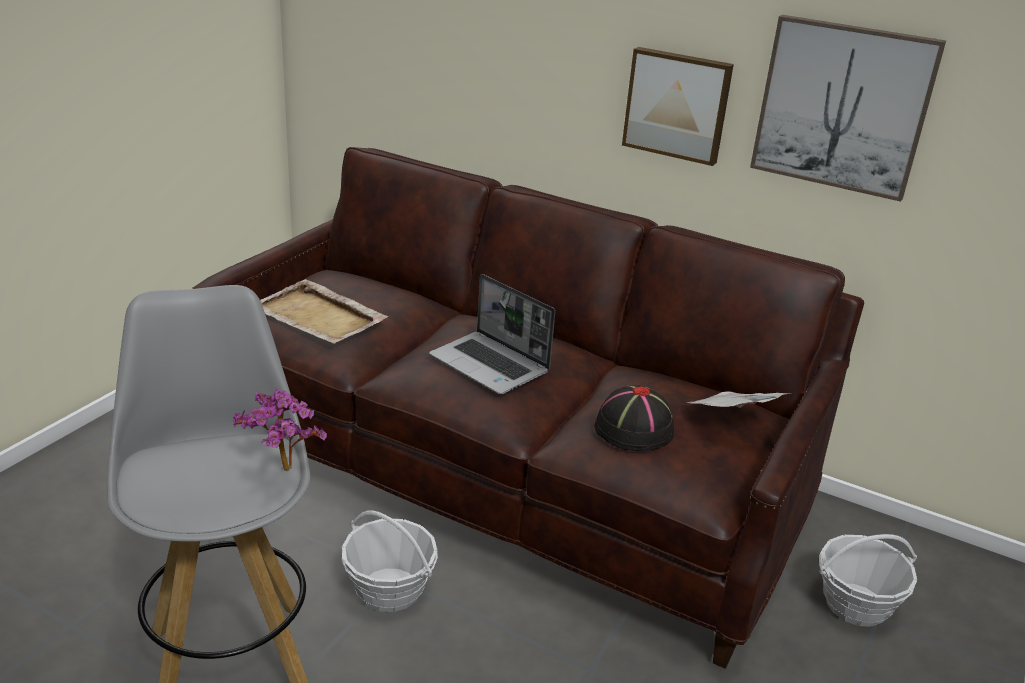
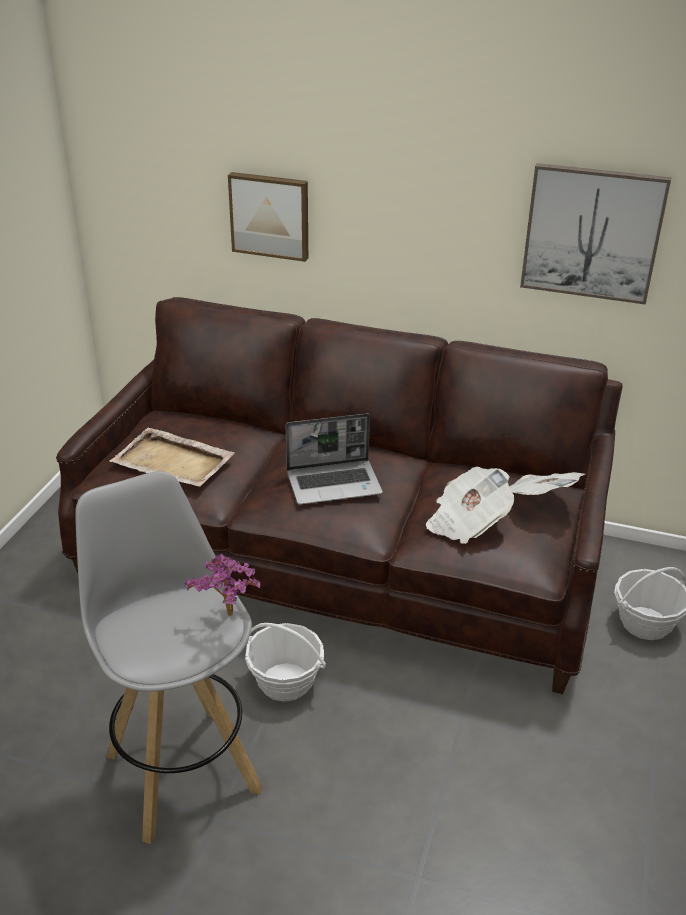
camera: 10 degrees left, 5 degrees up
laptop [429,274,555,394] -> laptop turned 45 degrees counterclockwise [286,413,383,505]
black hat [594,385,675,451] -> newspaper [426,467,514,544]
picture [622,47,734,166] -> picture moved to [228,172,308,262]

